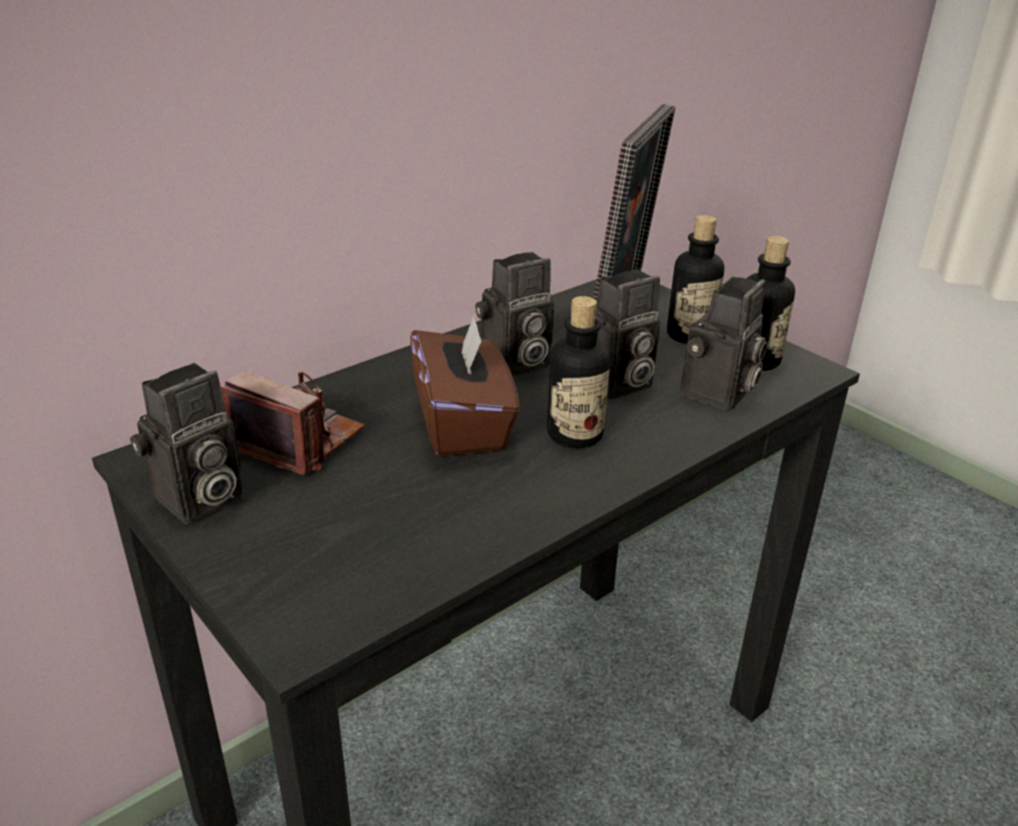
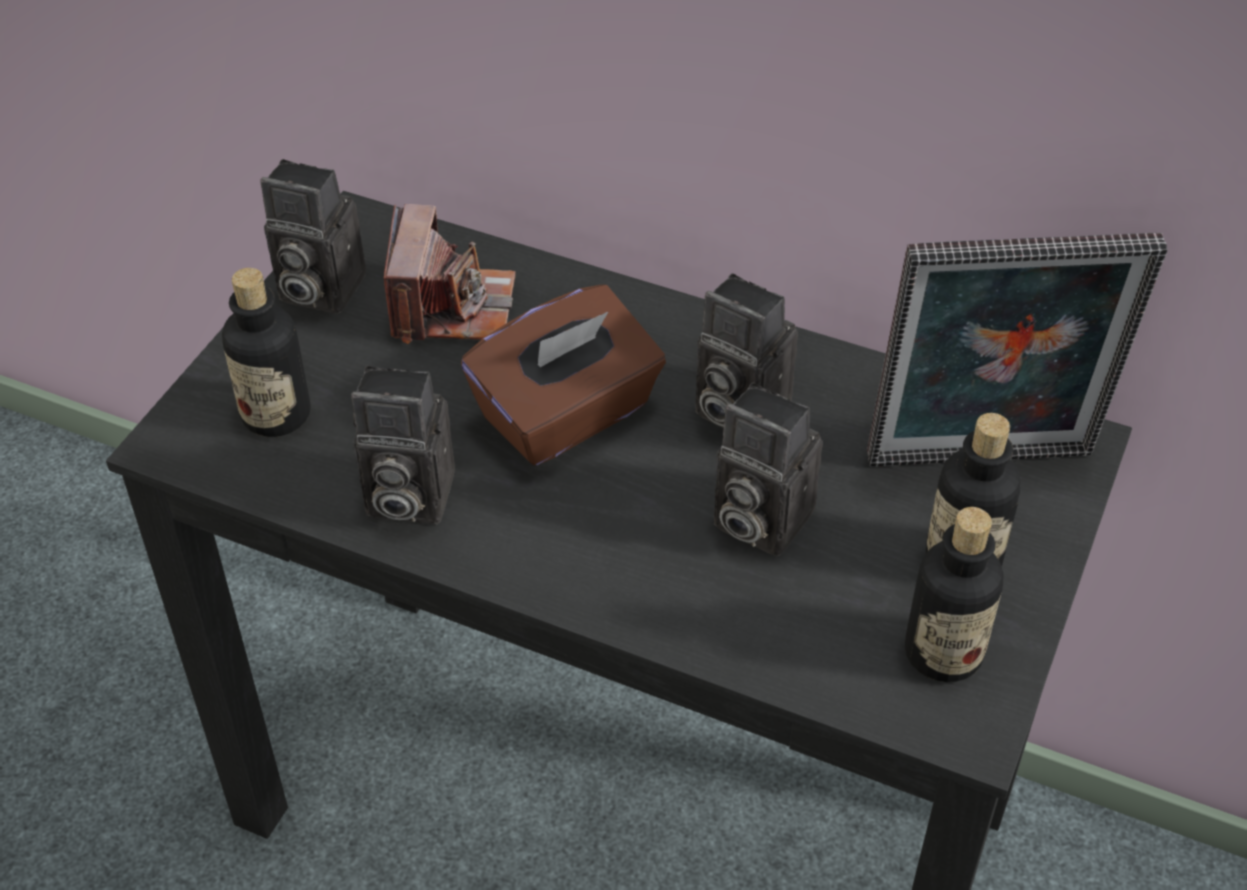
camera: 65 degrees right, 15 degrees up
bottle [547,296,610,448] -> bottle moved to [222,268,311,437]
camera [680,276,767,411] -> camera moved to [351,366,455,524]

